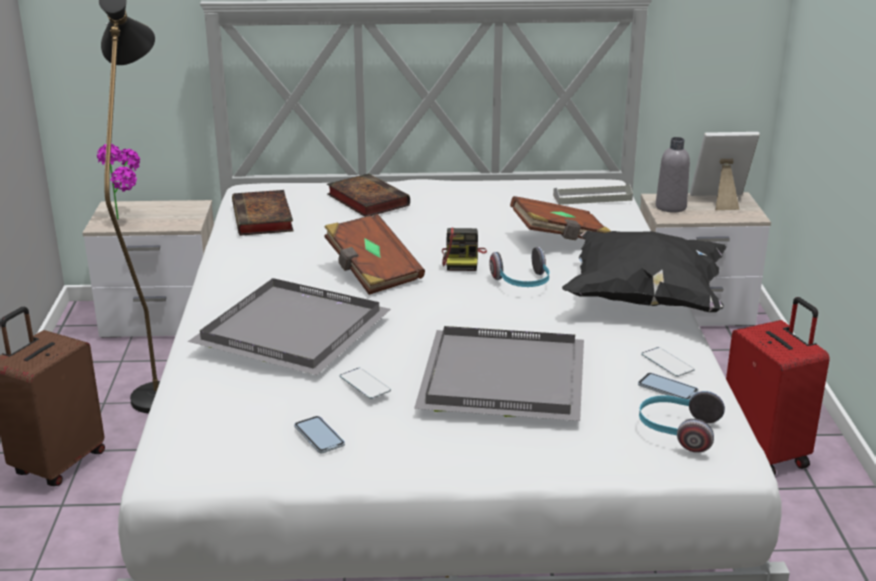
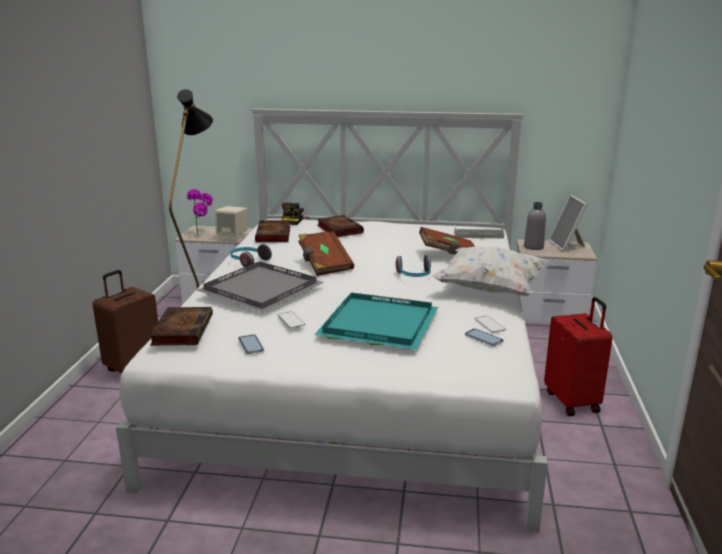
camera: 10 degrees right, 5 degrees down
grey tray [414,326,584,421] -> turquoise tray [314,293,438,350]
camera [442,228,487,271] -> camera moved to [282,202,310,225]
black pillow [562,231,726,312] -> white pillow [431,246,549,296]
headphones [639,391,725,453] -> headphones moved to [230,244,272,267]
picture frame [690,132,760,210] -> picture frame turned 105 degrees counterclockwise [548,195,588,252]
none -> book [149,307,213,346]
none -> beige speaker [215,206,248,241]

